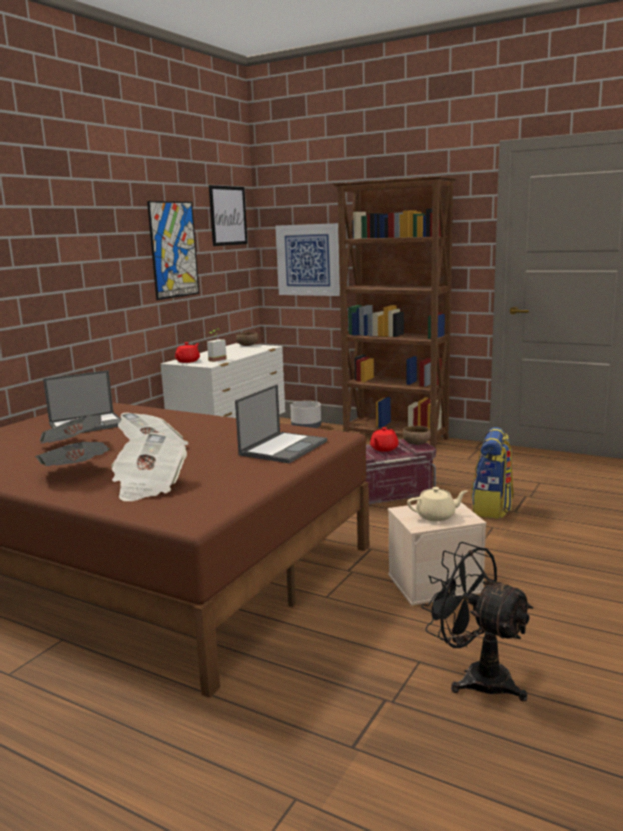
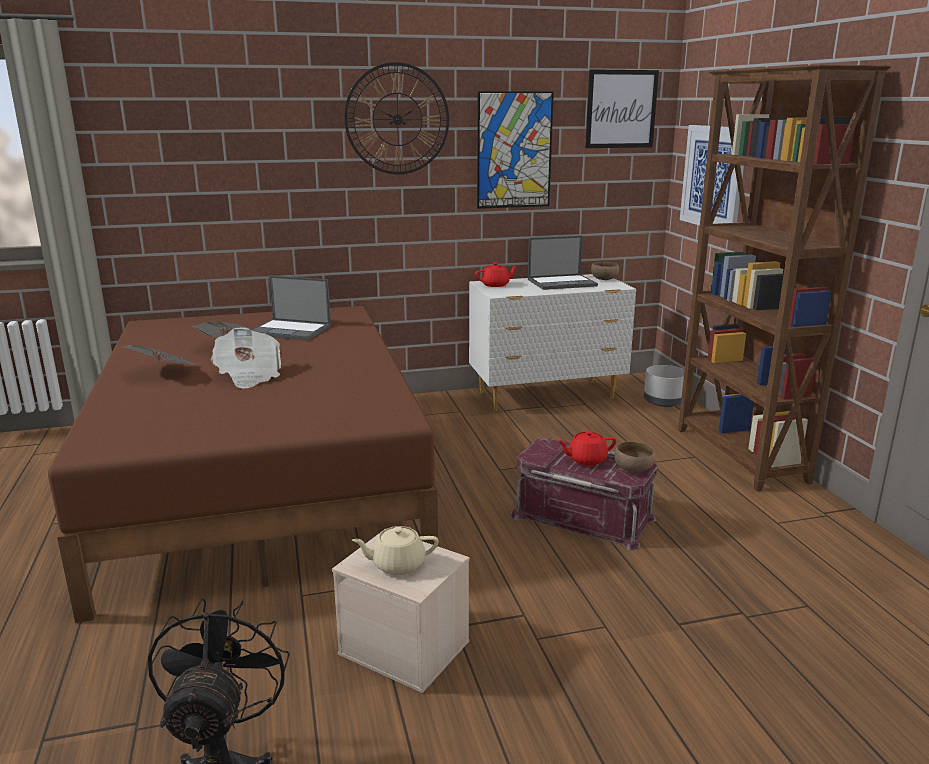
camera: 45 degrees right, 5 degrees up
newspaper [111,433,187,501] -> none
potted plant [207,329,227,362] -> none
laptop [235,384,327,463] -> laptop moved to [528,236,598,290]
beige teapot [407,487,467,521] -> beige teapot turned 135 degrees clockwise [352,526,439,575]
backpack [471,427,514,519] -> none
none -> wall clock [344,62,449,174]

